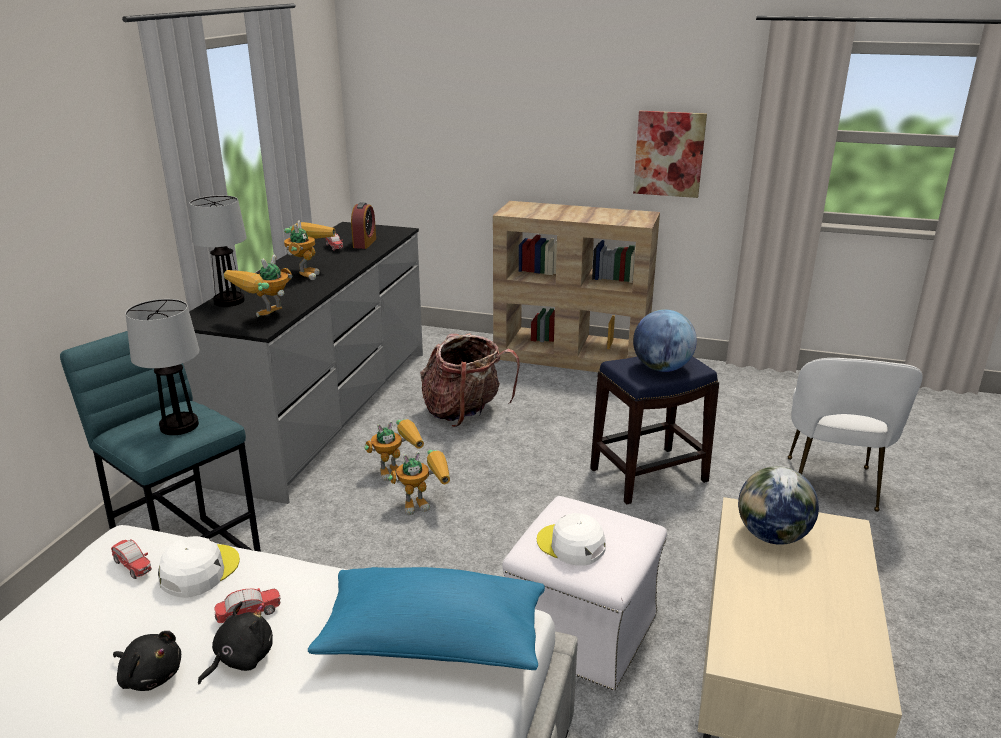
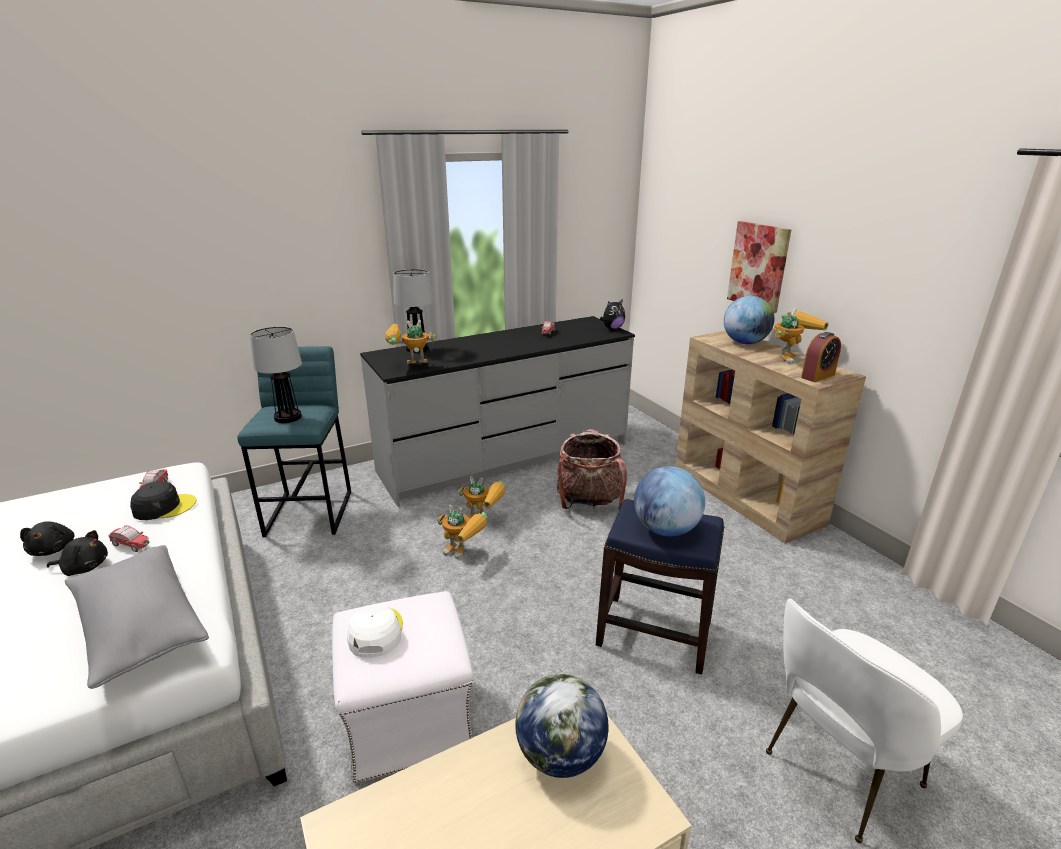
camera: 45 degrees right, 0 degrees up
white cap [158,536,240,598] -> black cap [130,481,196,520]
toy robot [284,220,336,280] -> toy robot moved to [774,309,828,365]
blue pillow [308,567,545,670] -> grey pillow [65,545,209,689]
alarm clock [351,202,376,249] -> alarm clock moved to [801,332,841,382]
picture [633,111,707,198] -> picture moved to [727,221,791,313]
none -> plush toy [600,299,625,330]
none -> globe [724,296,774,344]

